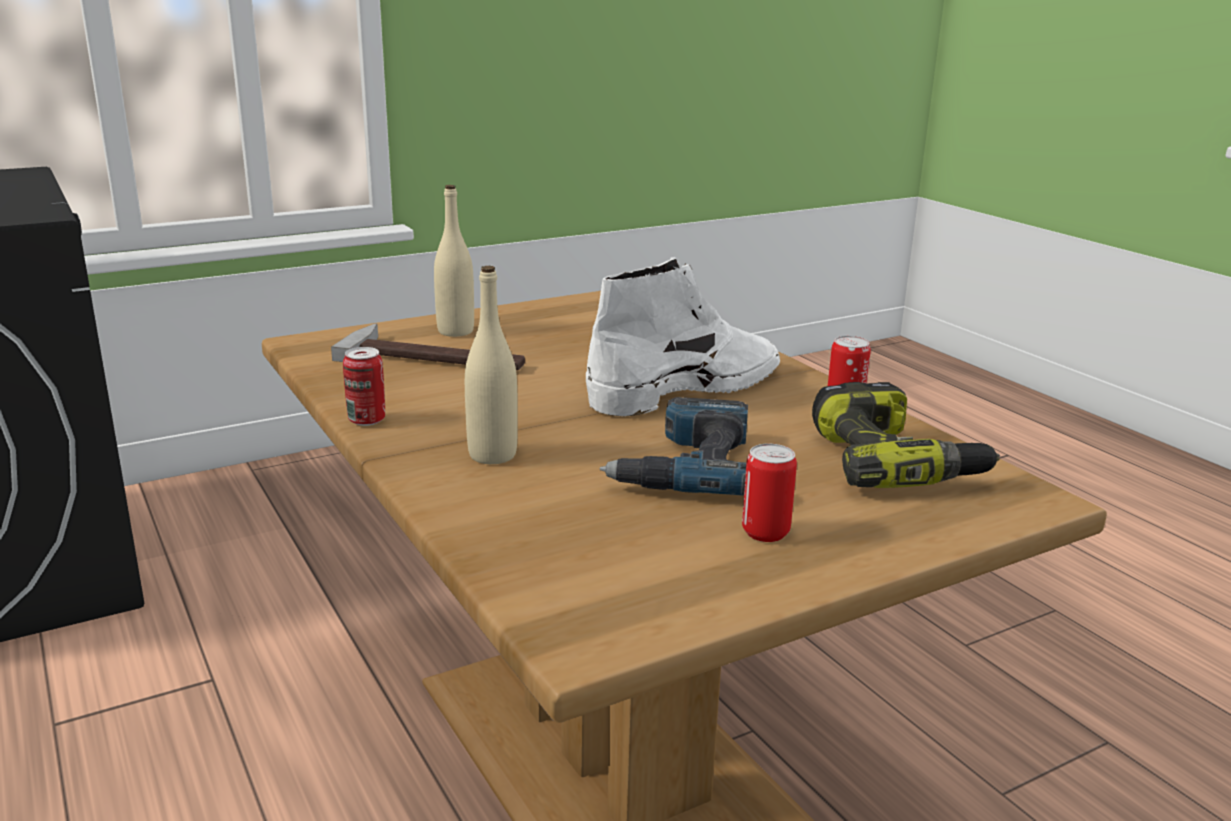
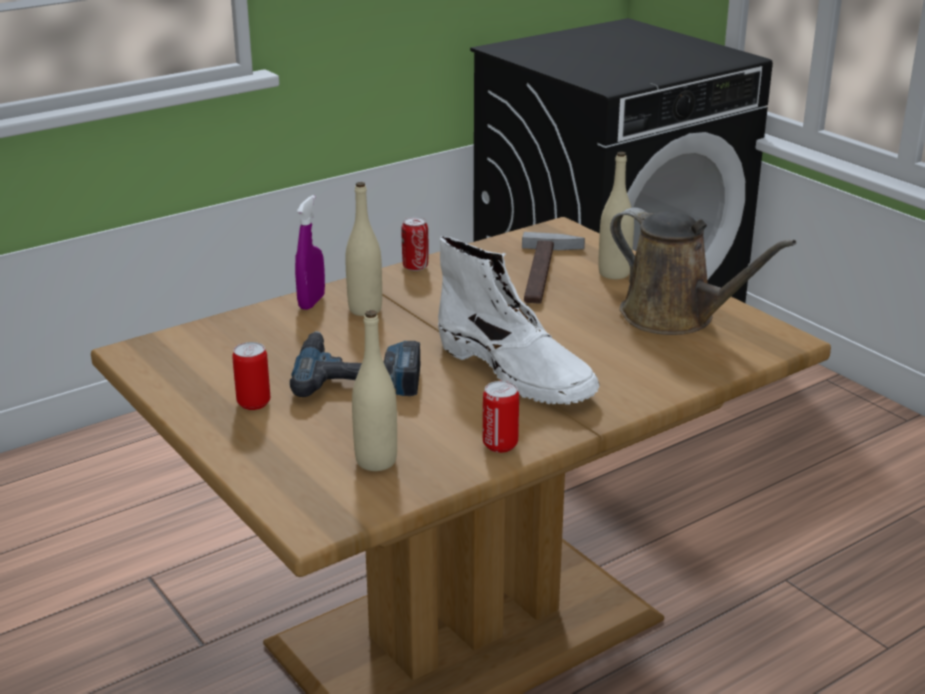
camera: 85 degrees right, 5 degrees up
power drill [812,382,1000,488] -> beige bottle [352,310,397,471]
none -> purple spray bottle [295,195,325,310]
none -> brown watering can [610,208,796,335]

